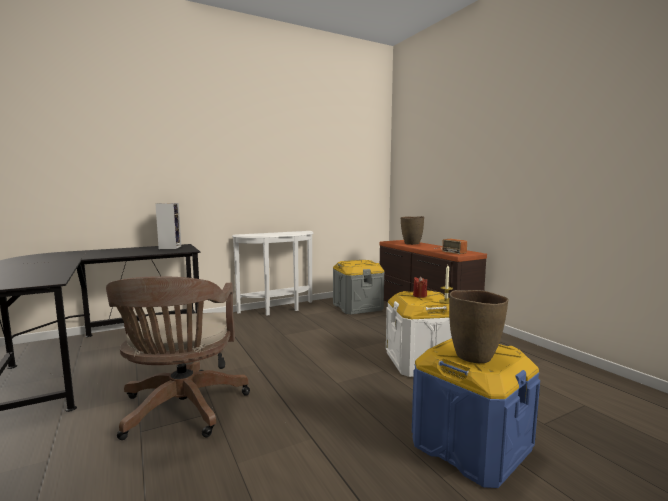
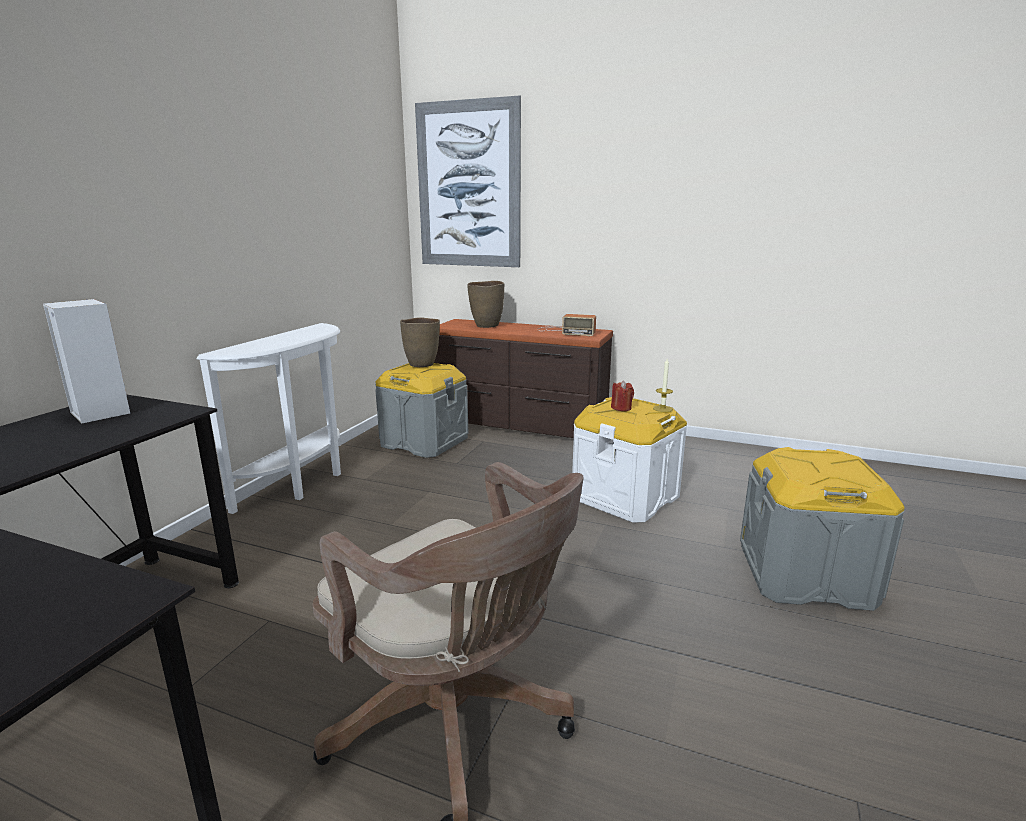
camera: 40 degrees left, 10 degrees up
blue storage box [412,338,540,488] -> grey storage box [740,447,904,611]
brown vase [449,290,508,363] -> brown vase moved to [400,317,440,367]
none -> picture [415,95,521,267]

